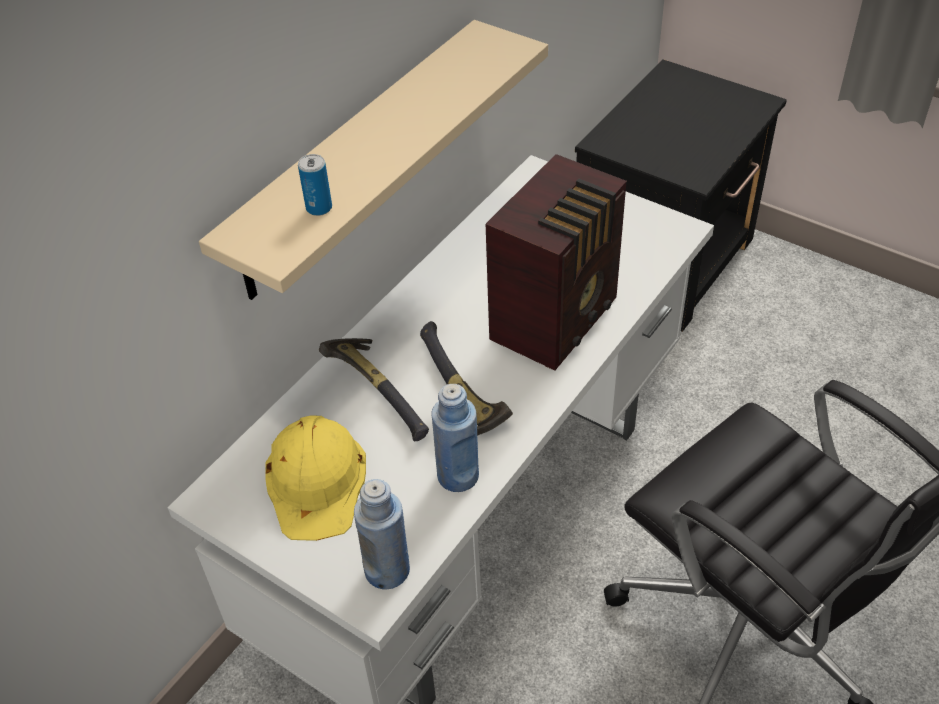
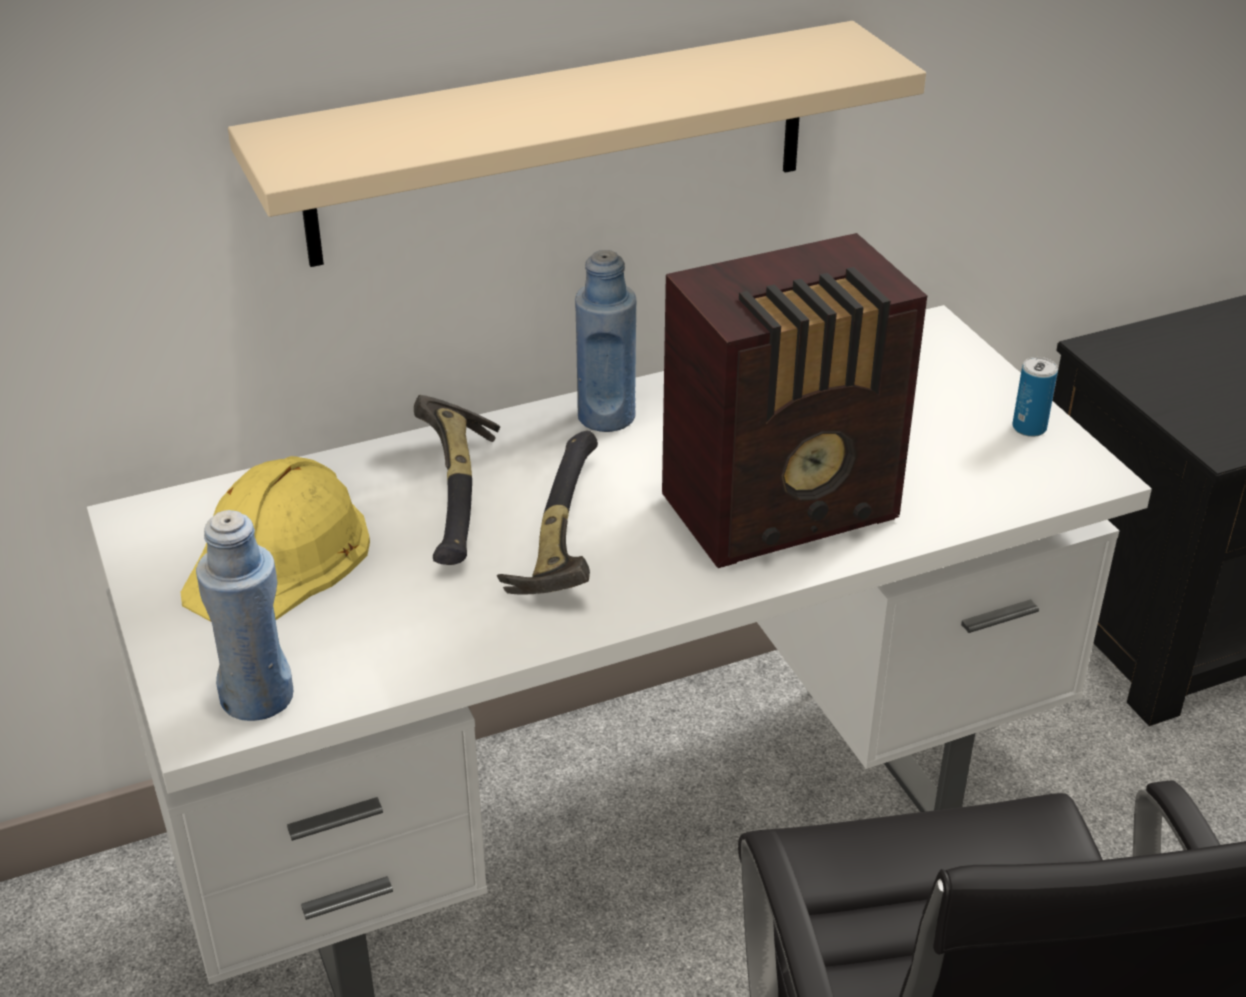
camera: 30 degrees right, 10 degrees down
can [298,154,332,216] -> can moved to [1012,357,1058,437]
blue bottle [431,384,479,492] -> blue bottle moved to [575,250,637,432]

